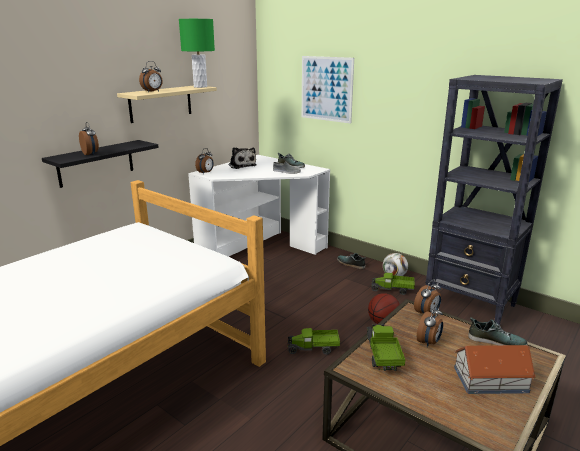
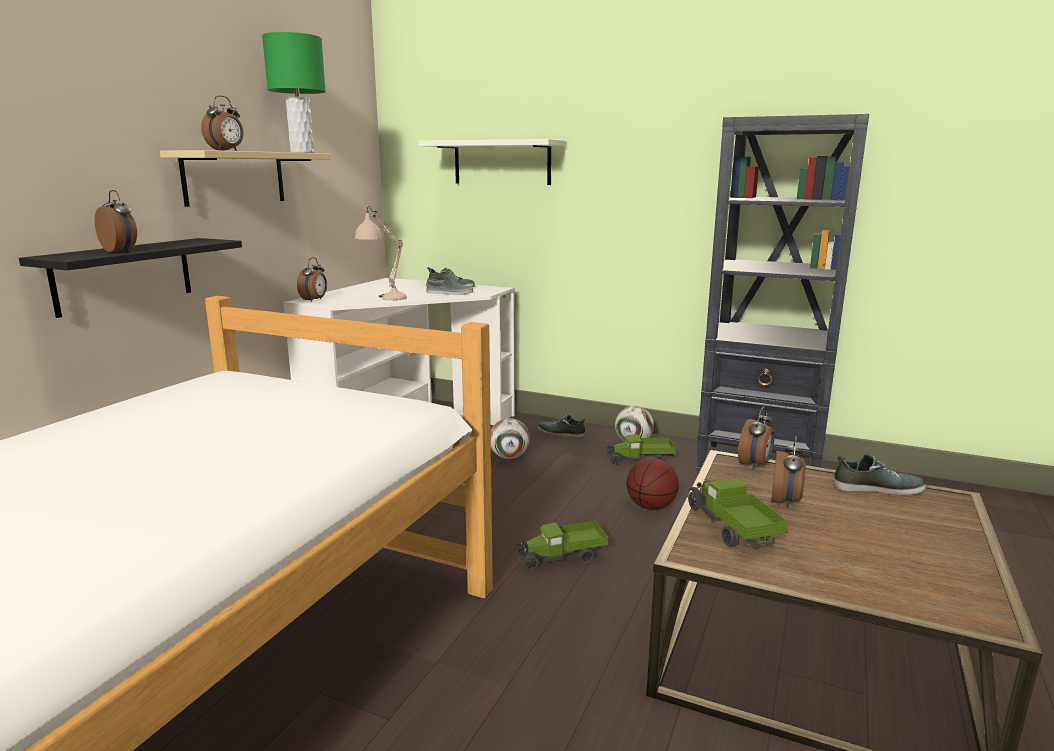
camera: 15 degrees left, 5 degrees down
plush toy [228,147,256,169] -> none
picture [302,56,354,124] -> white shelf [419,139,566,185]
toy house [454,345,536,394] -> none
none -> beige table lamp [355,206,407,301]
none -> football [491,418,530,459]

